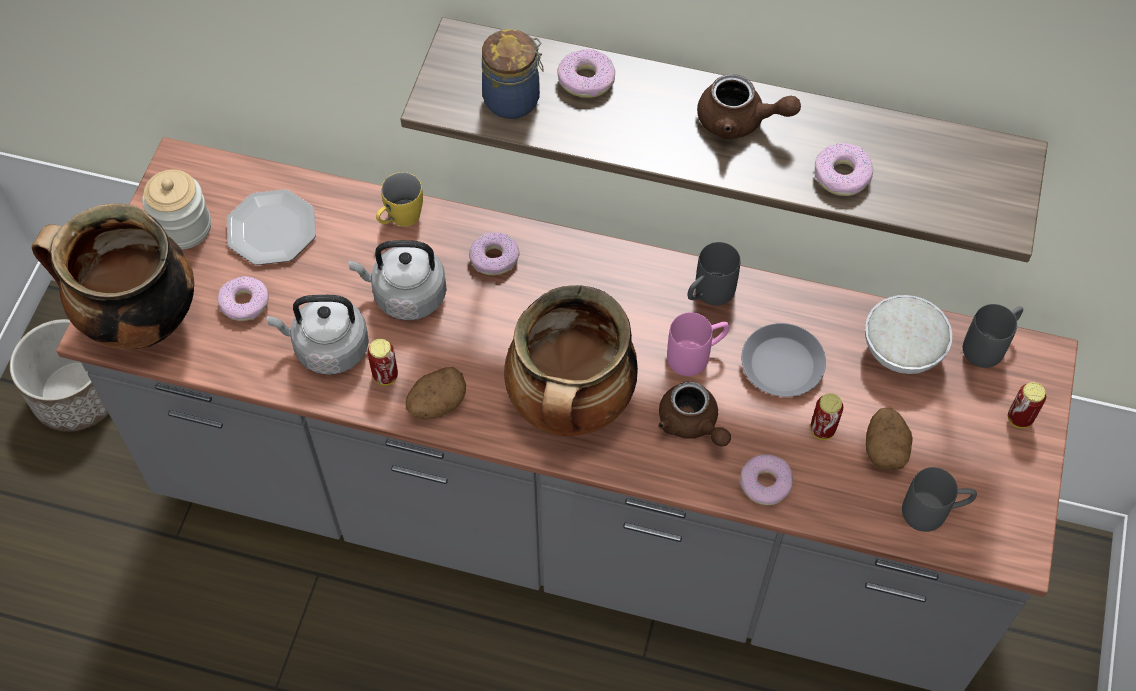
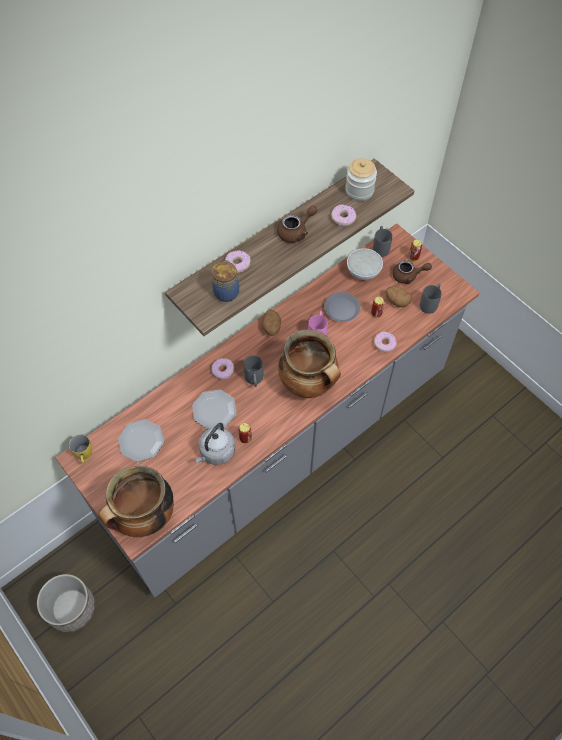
camera: 55 degrees left, 0 degrees up
jar [142,170,211,250] -> jar moved to [345,158,377,201]
donut [218,276,269,321] -> none
grey kettle [348,240,447,321] -> plate [192,389,237,429]
yellow mug [376,172,423,227] -> yellow mug moved to [69,434,92,464]
potato [406,367,466,420] -> potato moved to [262,310,281,336]
brown teapot [658,381,731,447] -> brown teapot moved to [392,260,432,284]
grey mug [688,242,740,305] -> grey mug moved to [243,355,263,387]

